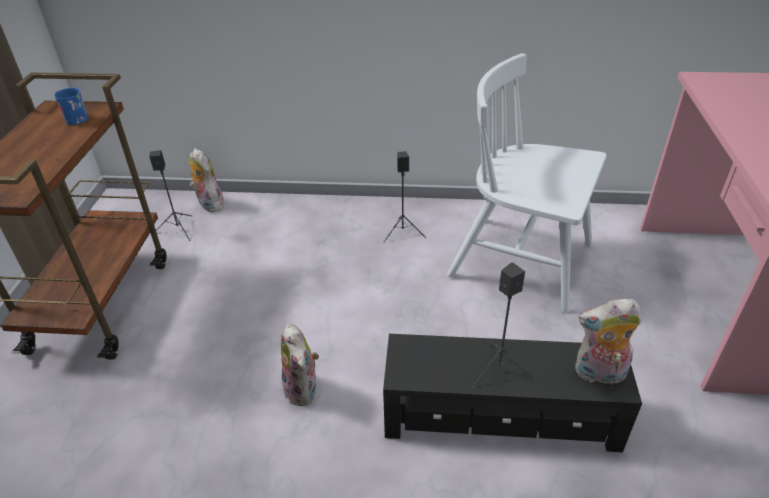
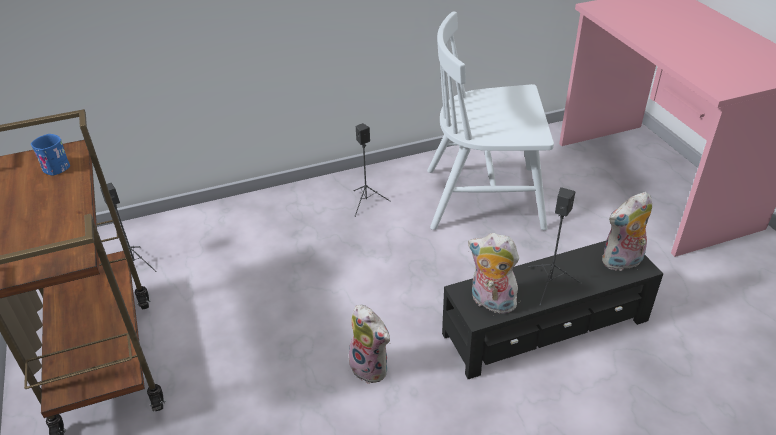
camera: 25 degrees left, 0 degrees up
plush toy [189,148,224,212] -> plush toy moved to [468,233,519,314]

